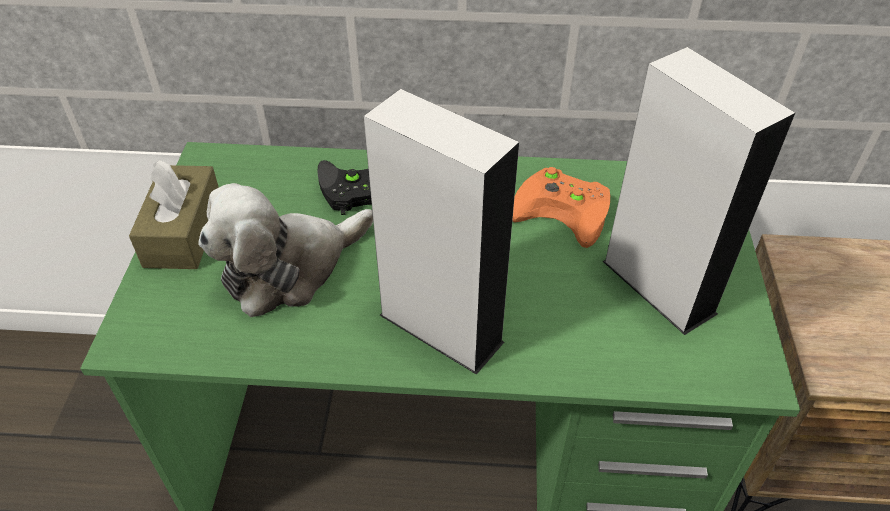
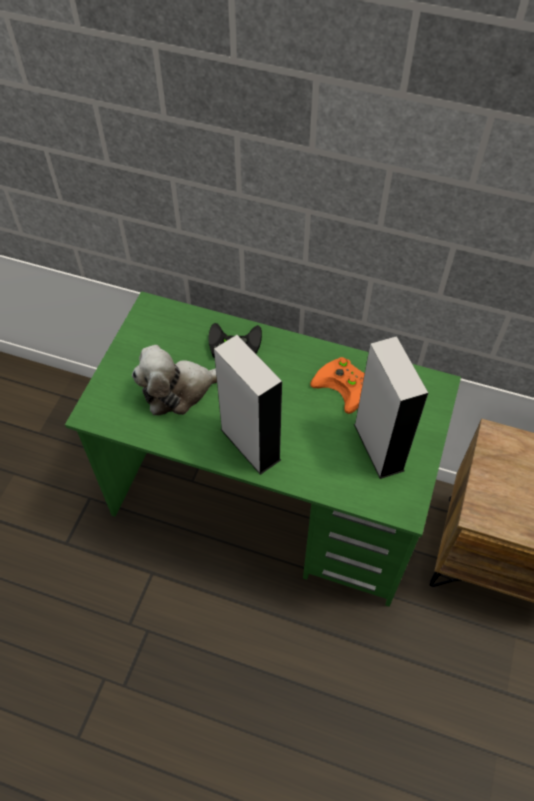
camera: 15 degrees right, 10 degrees up
brown tissue box [129,160,219,269] -> none

